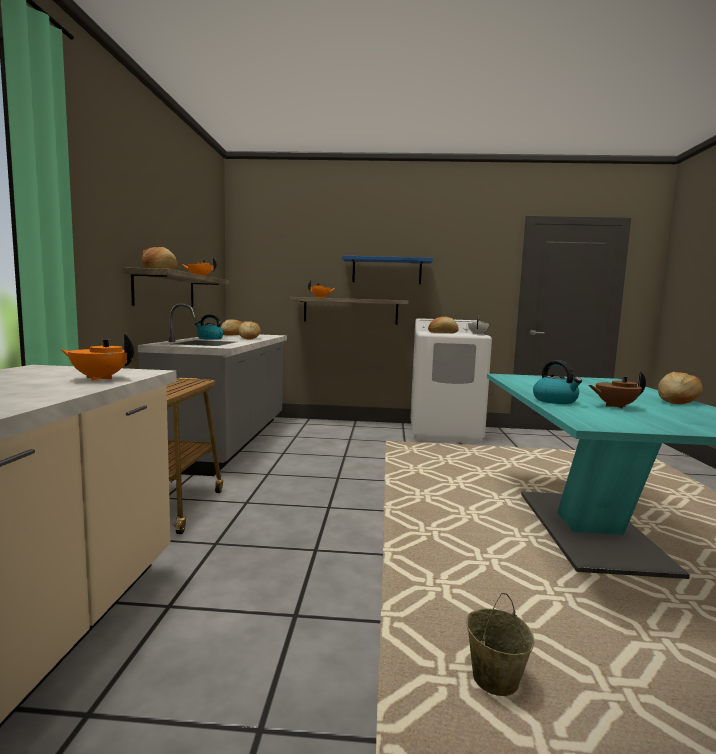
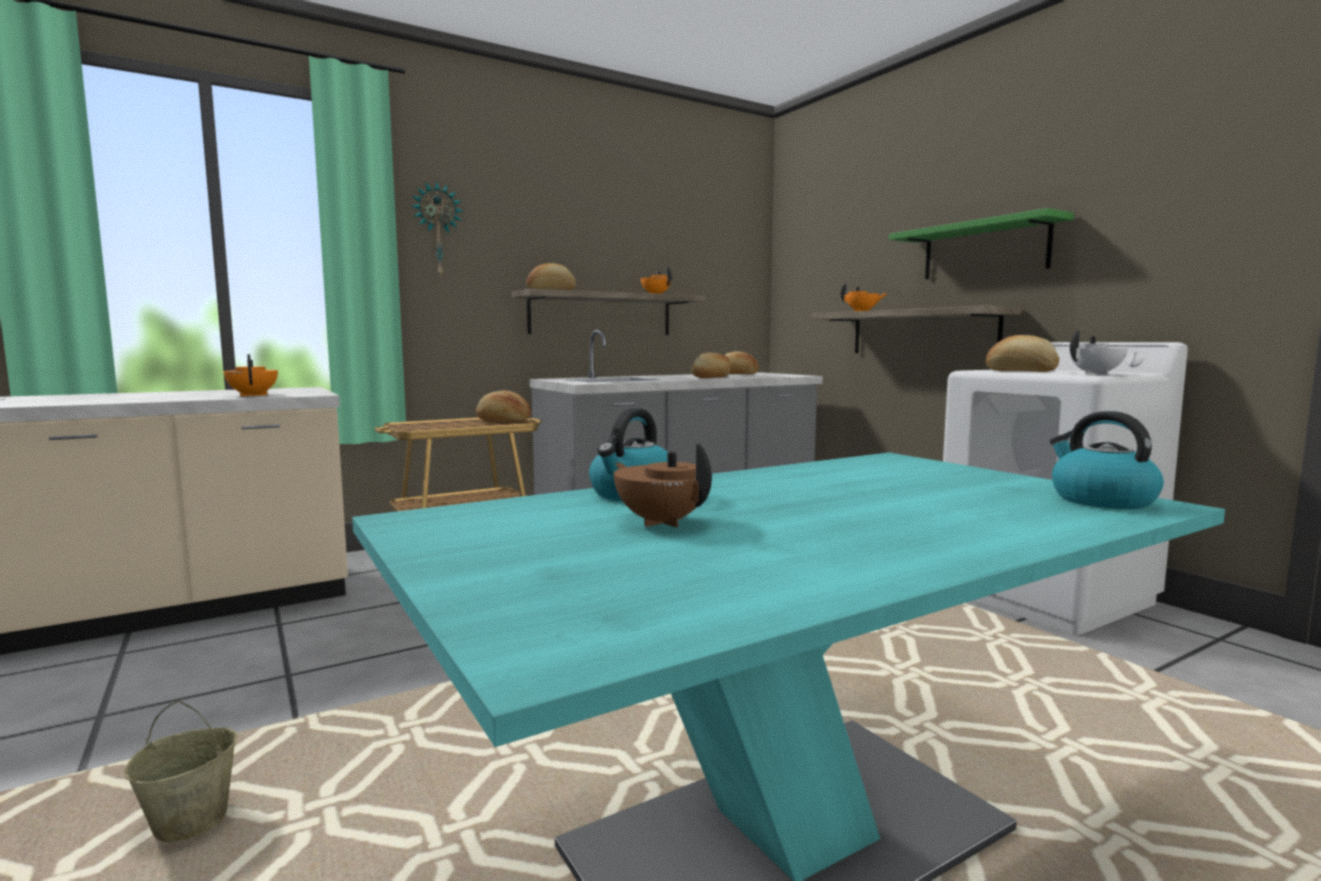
camera: 55 degrees right, 0 degrees up
kettle [195,315,224,340] -> kettle moved to [1050,411,1164,509]
blue shelf [342,256,433,284] -> green shelf [889,208,1074,279]
bread [658,372,703,404] -> bread moved to [476,391,531,421]
none -> wall clock [412,181,463,278]

